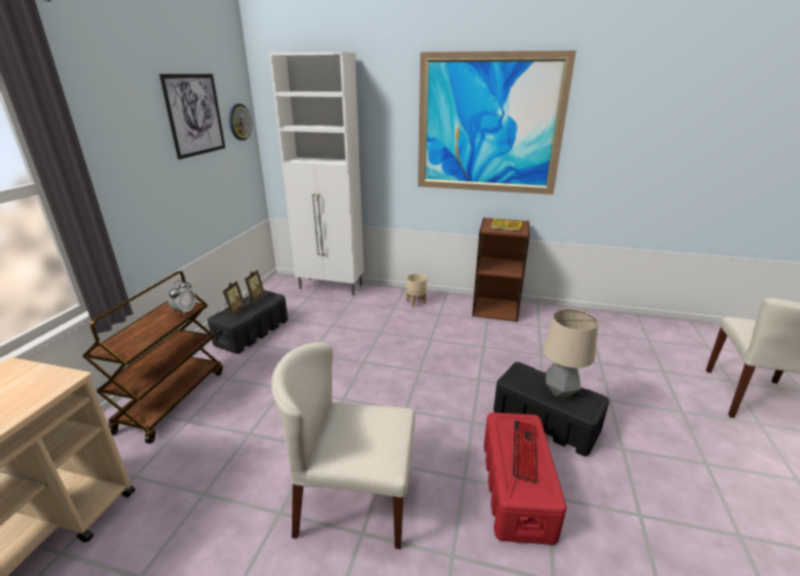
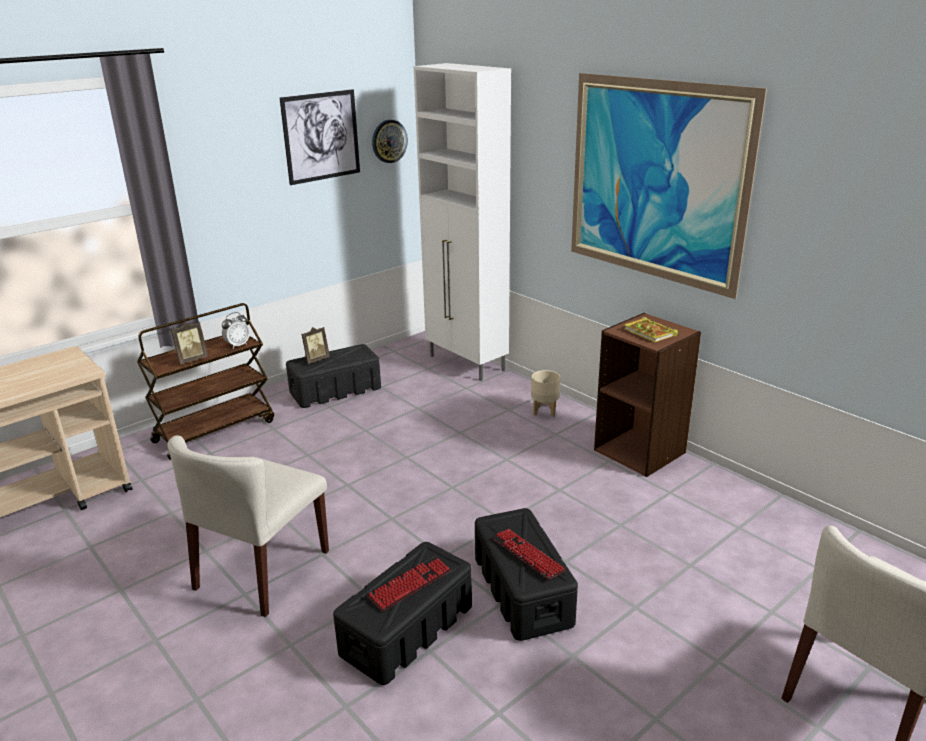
camera: 35 degrees right, 0 degrees up
picture frame [245,270,265,302] -> picture frame moved to [171,322,208,365]
beige chair [272,342,415,549] -> beige chair turned 105 degrees counterclockwise [167,435,329,617]
red storage box [484,413,567,545] -> black storage box [333,542,472,685]
table lamp [543,309,598,398] -> keyboard [491,529,566,580]

